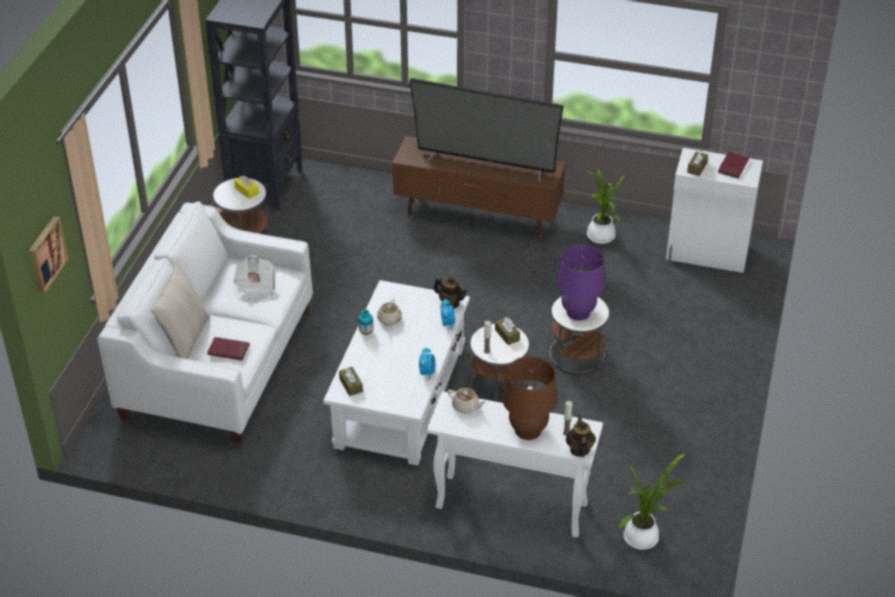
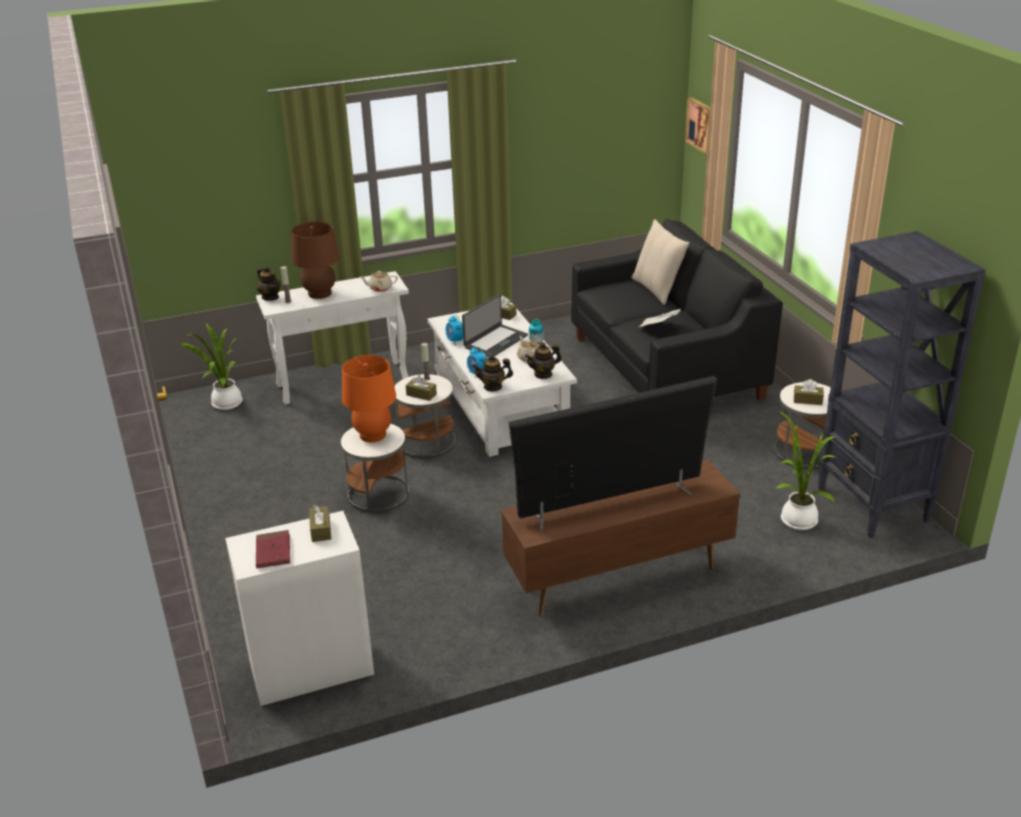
camera: 145 degrees right, 10 degrees down
white sofa [97,201,313,444] -> black sofa [571,219,783,401]
red book [207,337,249,361] -> none
yellow tissue box [234,175,259,199] -> brown tissue box [794,379,824,405]
purple table lamp [556,245,605,321] -> orange table lamp [342,355,396,442]
potted plant [587,168,625,244] -> potted plant moved to [775,411,836,530]
none -> laptop [462,294,528,357]
none -> teapot [525,342,561,379]

